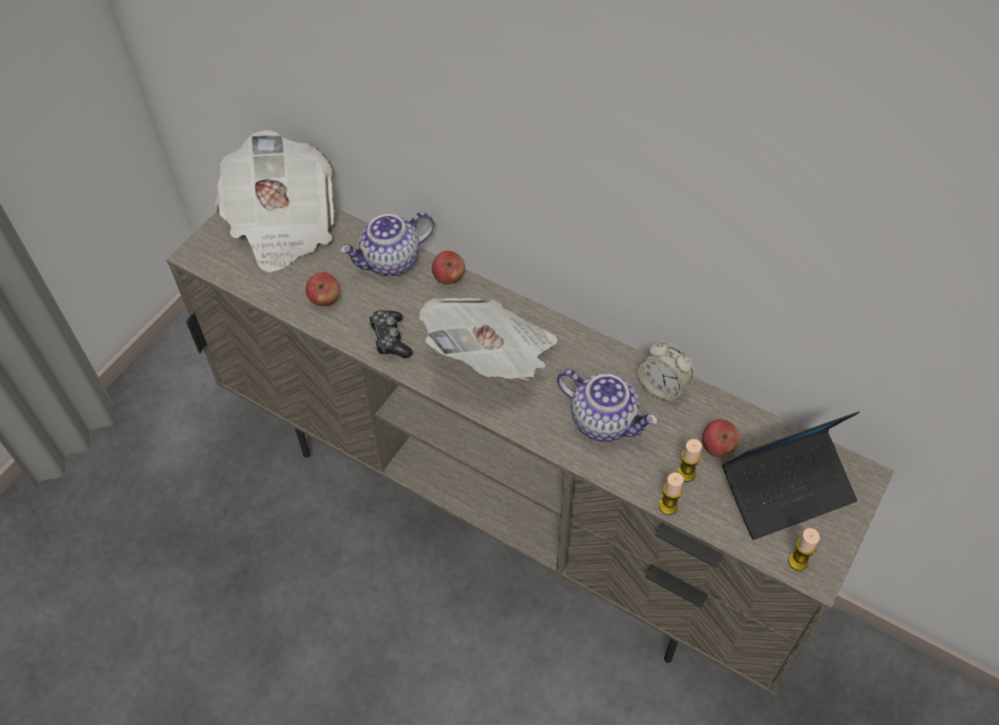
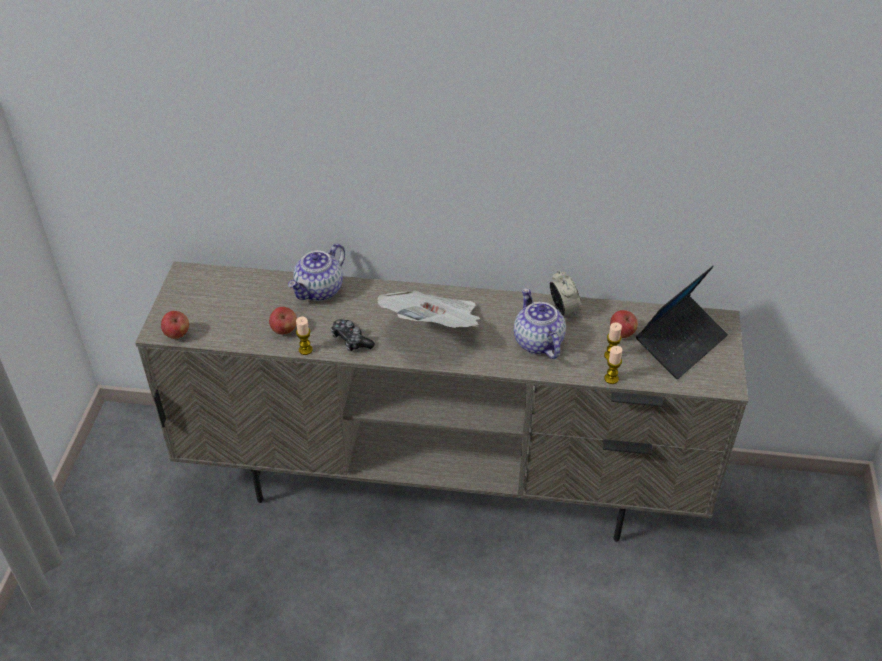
camera: 25 degrees left, 10 degrees down
newspaper [215,130,334,272] -> none
apple [432,251,465,284] -> apple moved to [161,311,189,339]
teapot [557,369,658,442] -> teapot turned 120 degrees counterclockwise [514,288,566,359]
alarm clock [638,342,693,402] -> alarm clock turned 120 degrees counterclockwise [550,271,581,317]
candle [788,528,820,571] -> candle moved to [296,317,313,355]

